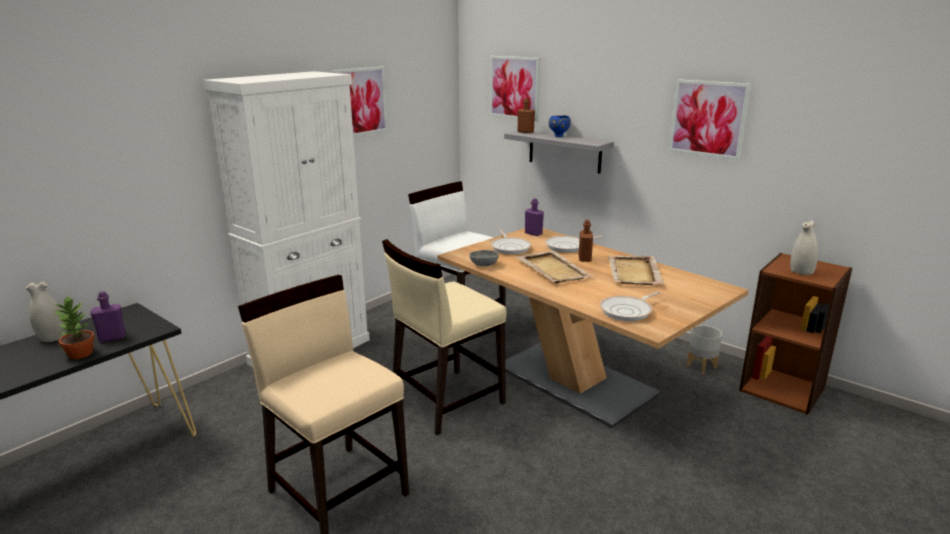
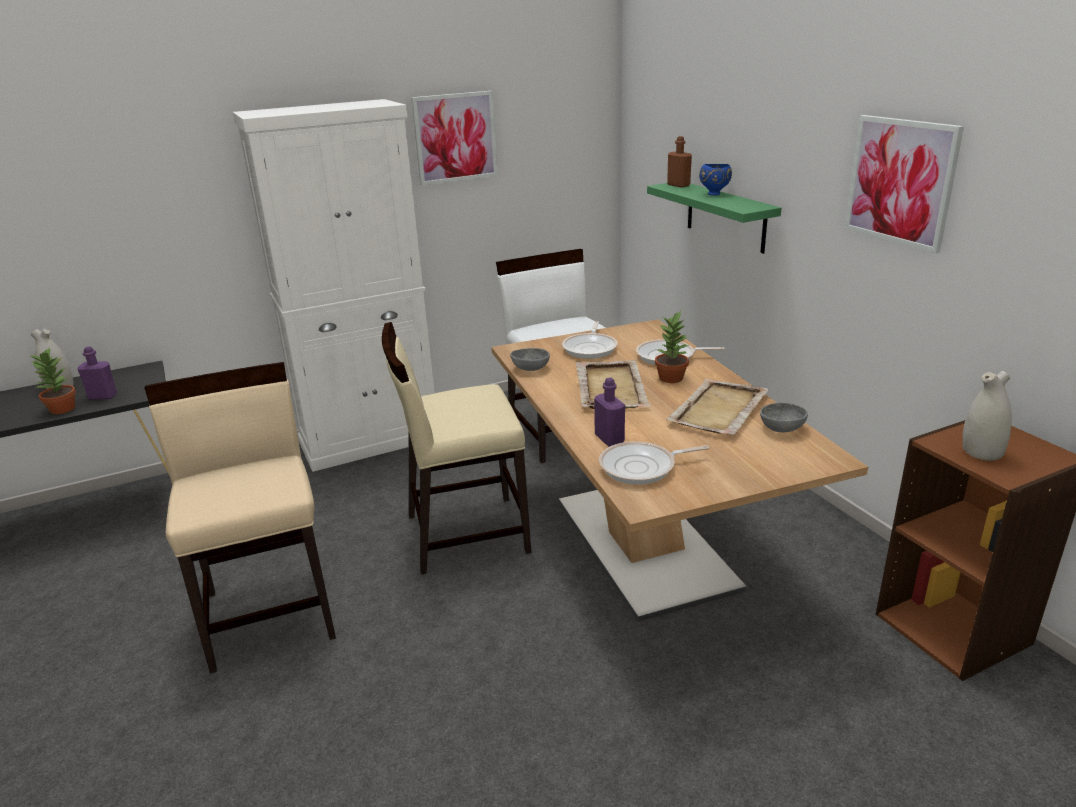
camera: 25 degrees right, 5 degrees up
picture [490,56,540,121] -> none
grey shelf [504,131,614,174] -> green shelf [647,183,781,254]
purple bottle [525,198,544,236] -> purple bottle moved to [594,377,625,447]
brown bottle [579,220,593,262] -> potted plant [655,311,689,383]
grey planter [687,325,722,374] -> none
none -> grey bowl [760,402,808,432]

